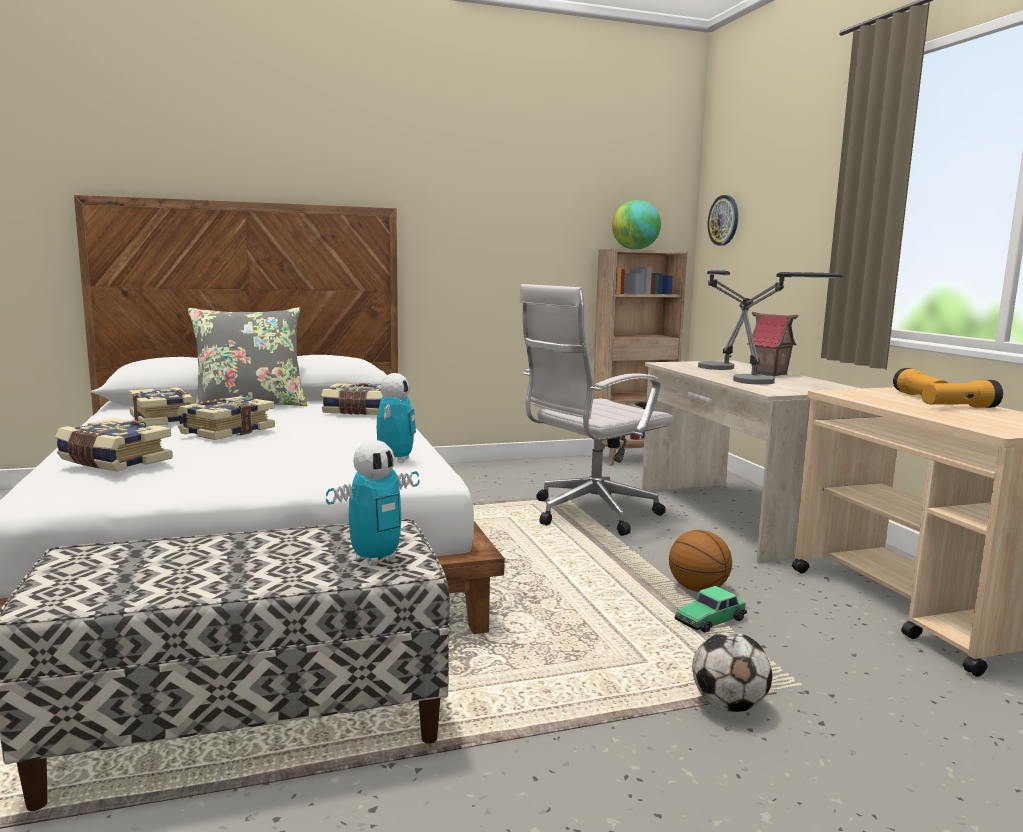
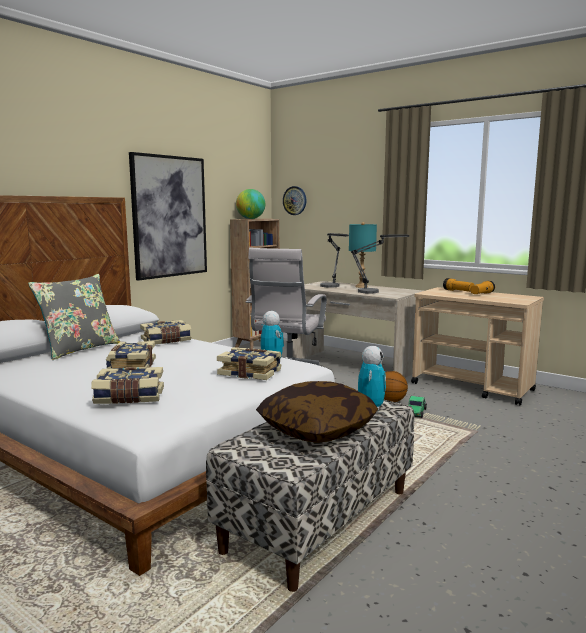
camera: 35 degrees left, 0 degrees up
book [128,387,196,426] -> book moved to [217,347,281,380]
football [692,632,772,712] -> none
toy house [747,312,798,377] -> turquoise table lamp [349,222,377,288]
none -> picture [129,152,207,280]
none -> pillow [256,381,378,443]

